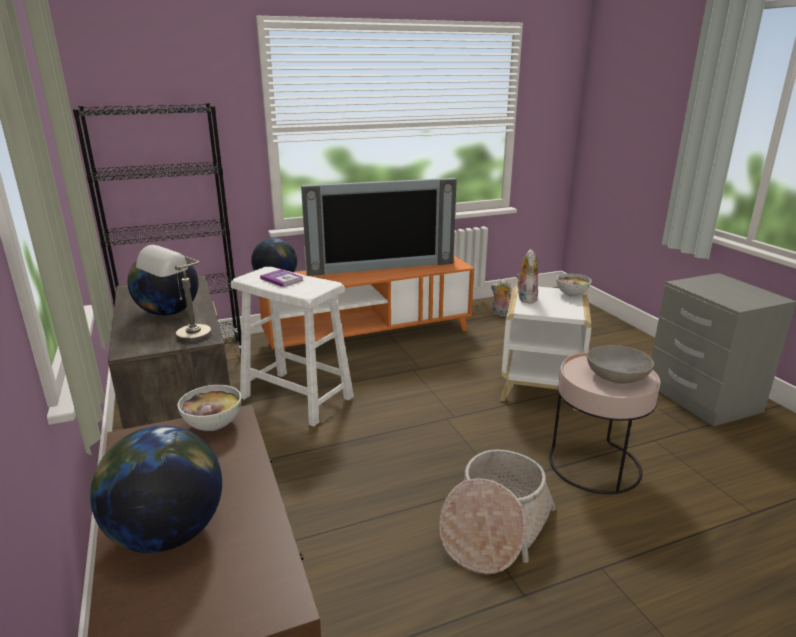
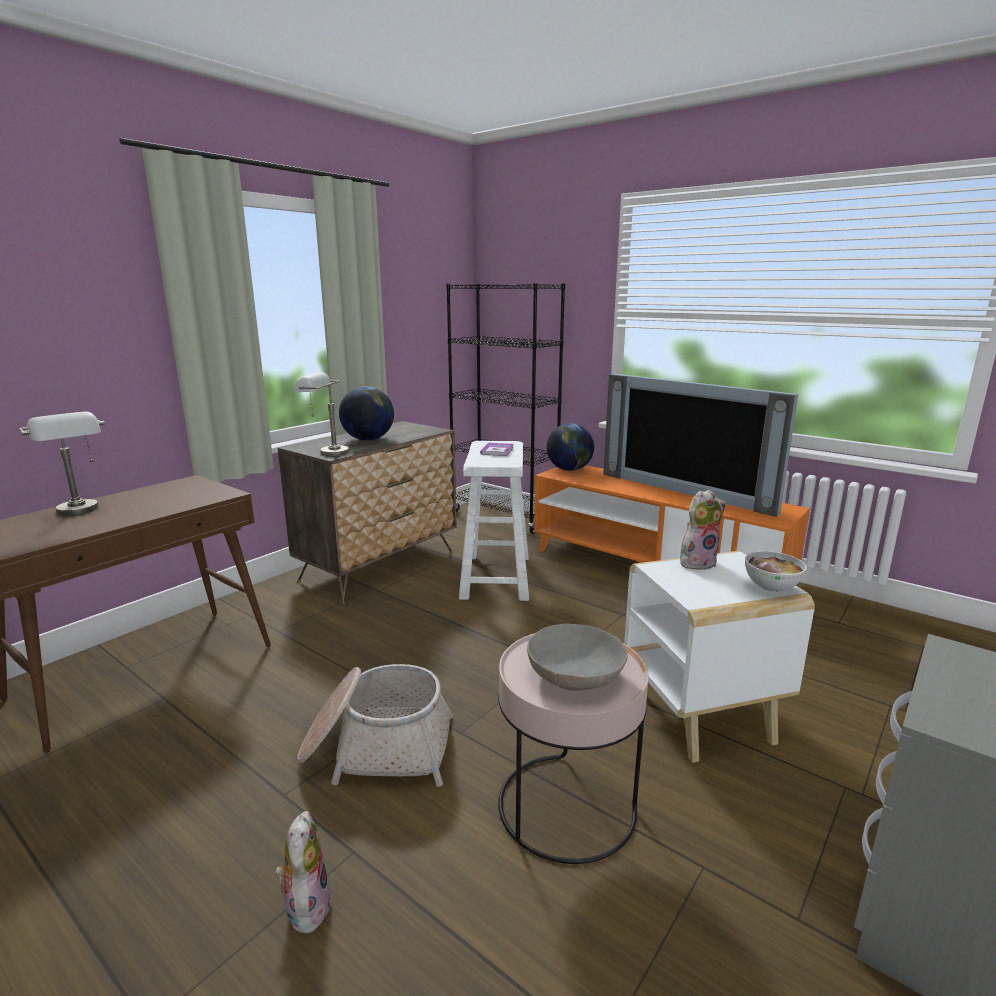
camera: 60 degrees right, 5 degrees down
globe [90,426,222,553] -> grey table lamp [19,412,105,516]
bowl [178,385,241,431] -> none
plush toy [491,279,512,317] -> plush toy moved to [275,811,332,934]

